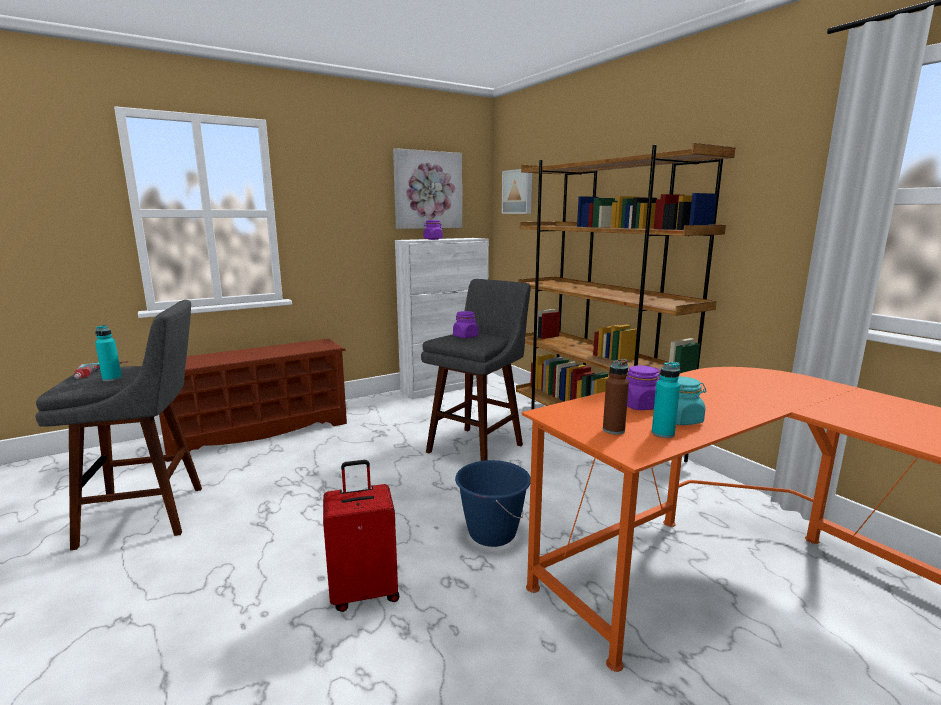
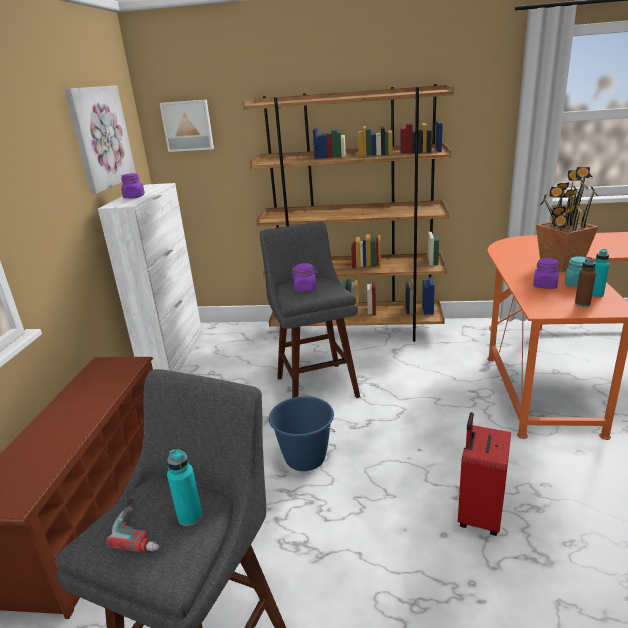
camera: 50 degrees left, 10 degrees up
blue bucket [455,460,531,547] -> blue bucket moved to [269,396,335,471]
none -> potted plant [536,167,598,271]

